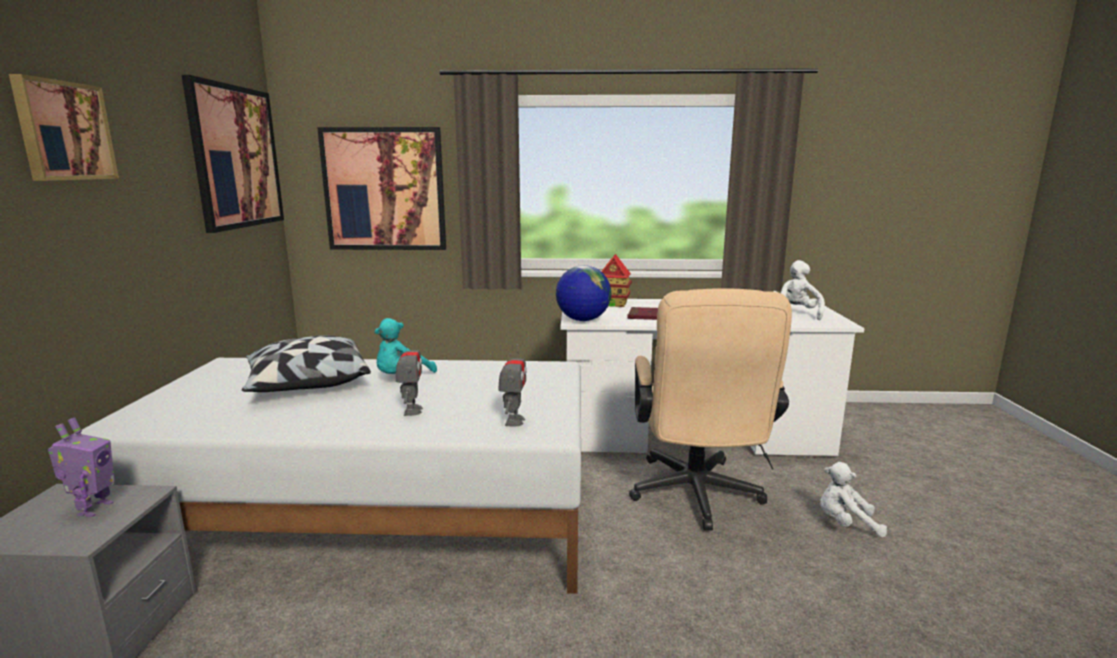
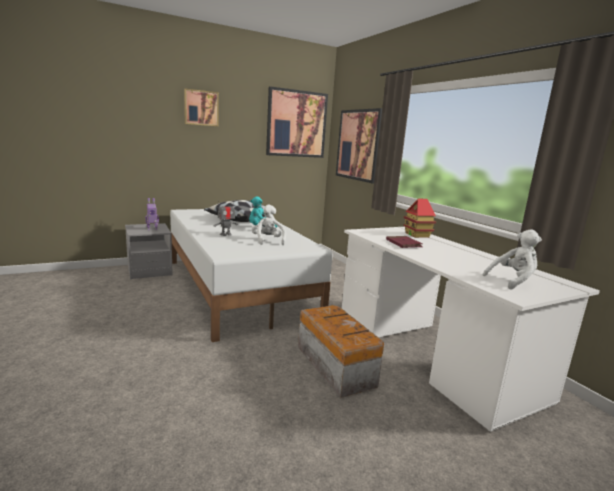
camera: 60 degrees right, 0 degrees up
toy robot [498,344,527,426] -> none
globe [556,265,611,321] -> none
beige office chair [629,288,792,530] -> storage box [298,305,384,398]
white plush toy [820,462,887,537] -> white plush toy moved to [252,204,286,245]

